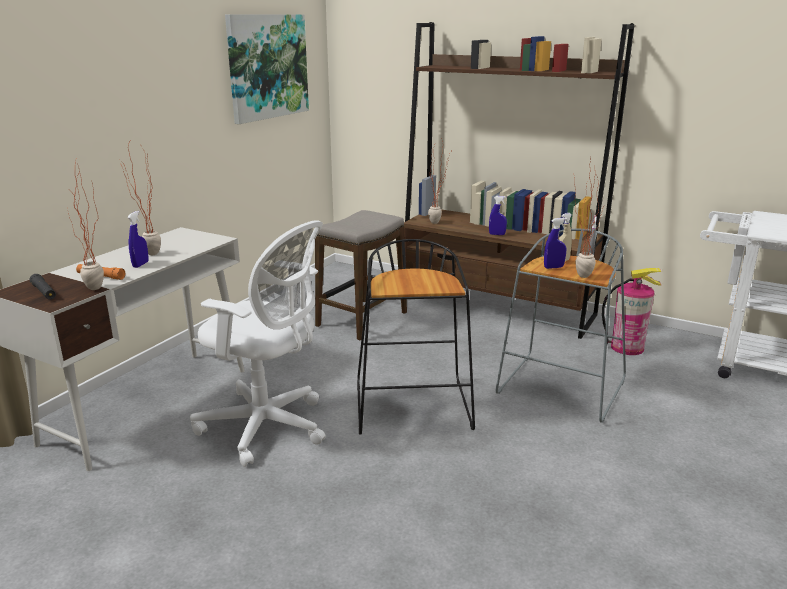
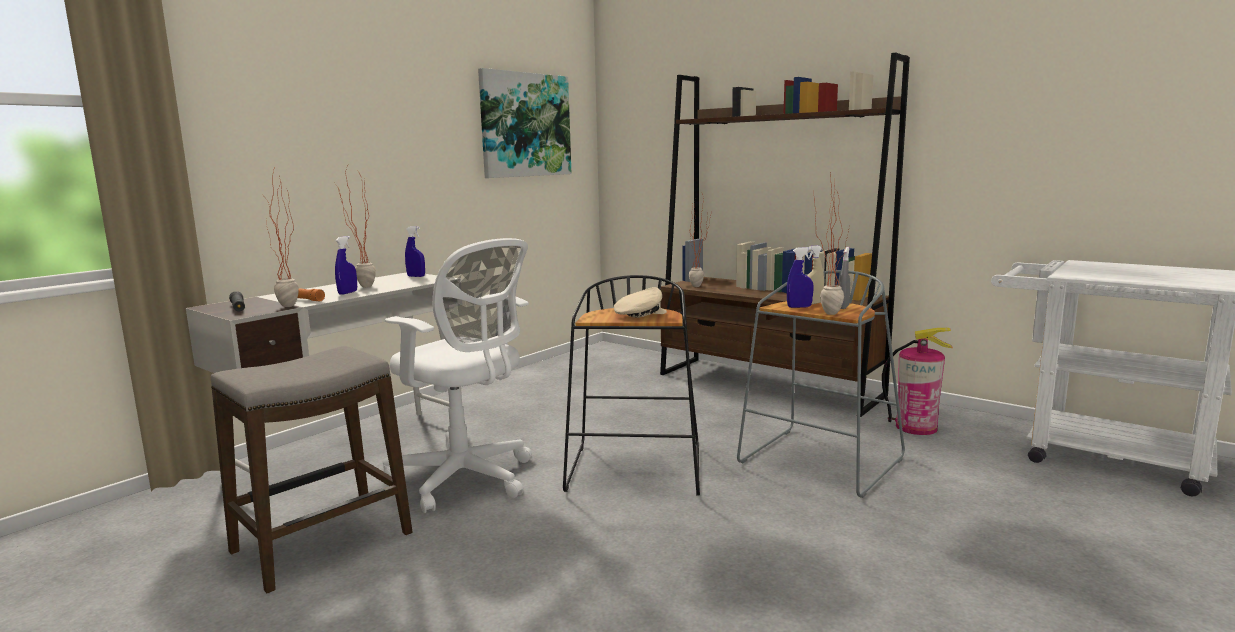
camera: 10 degrees right, 10 degrees down
stool [315,210,407,340] -> stool moved to [211,346,413,593]
blue spray bottle [489,196,507,235] -> blue spray bottle moved to [405,226,425,277]
none -> beige cap [614,287,667,318]

